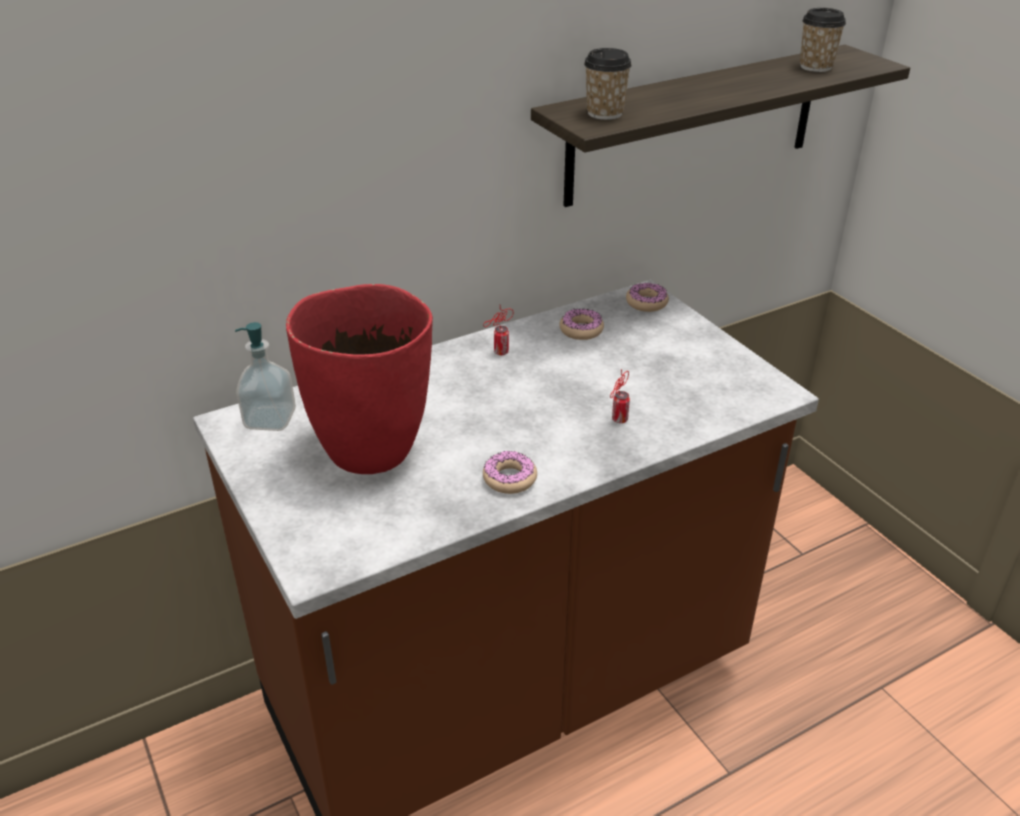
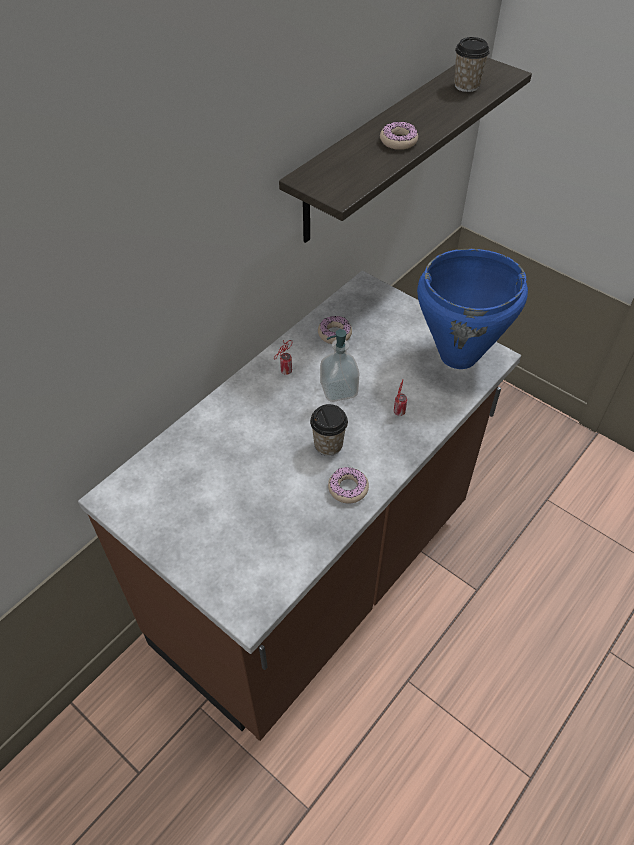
camera: 20 degrees left, 15 degrees up
soap dispenser [235,322,296,431] -> soap dispenser moved to [320,329,360,402]
red vase [286,284,433,474] -> none
cup [584,48,632,120] -> cup moved to [310,404,348,456]
donut [626,283,669,312] -> donut moved to [380,121,418,150]
none -> blue cooking pot [417,249,528,369]

